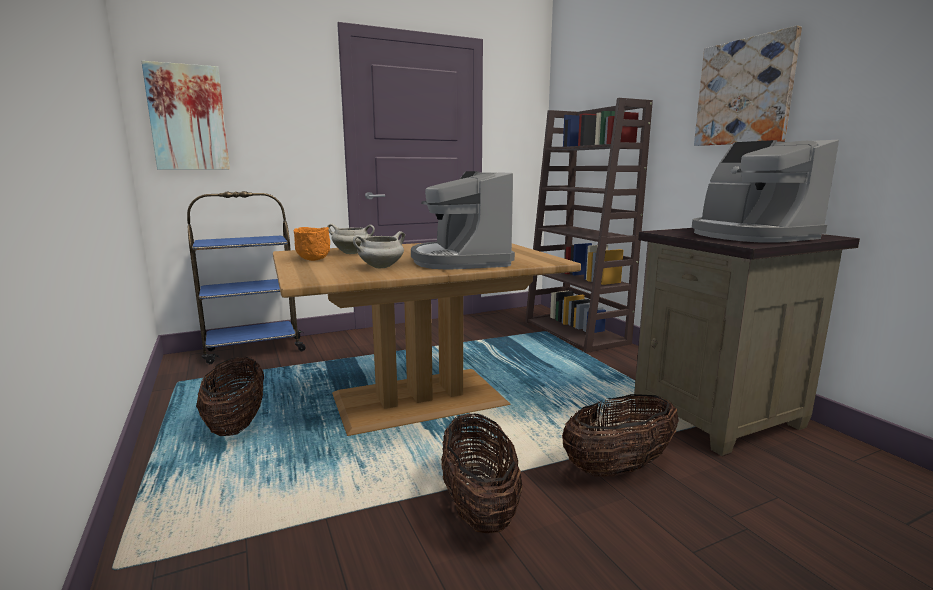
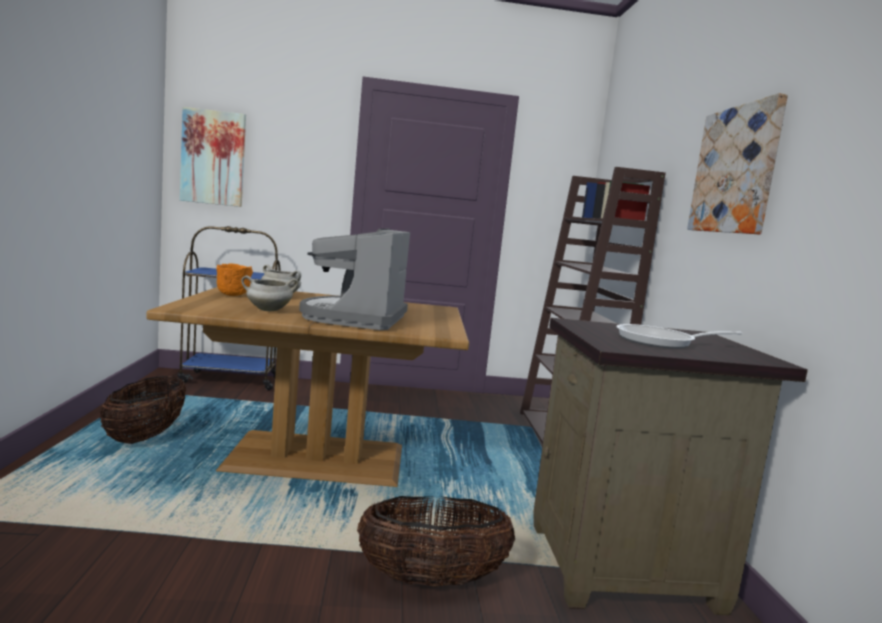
camera: 20 degrees right, 5 degrees down
basket [441,413,523,533] -> none
coffee machine [692,140,839,243] -> frying pan [616,324,742,349]

